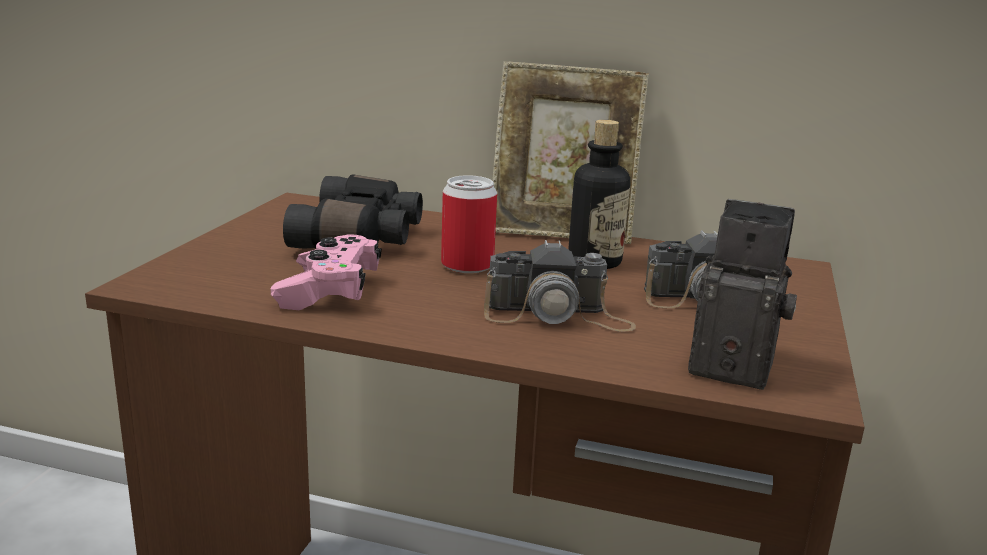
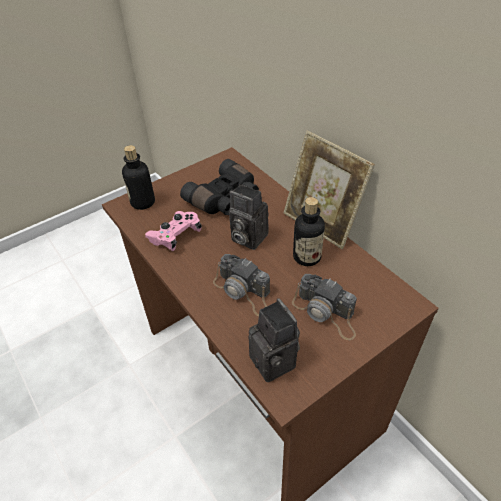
camera: 40 degrees right, 25 degrees up
can [441,175,497,273] -> camera [229,184,269,250]
none -> bottle [122,145,155,210]

